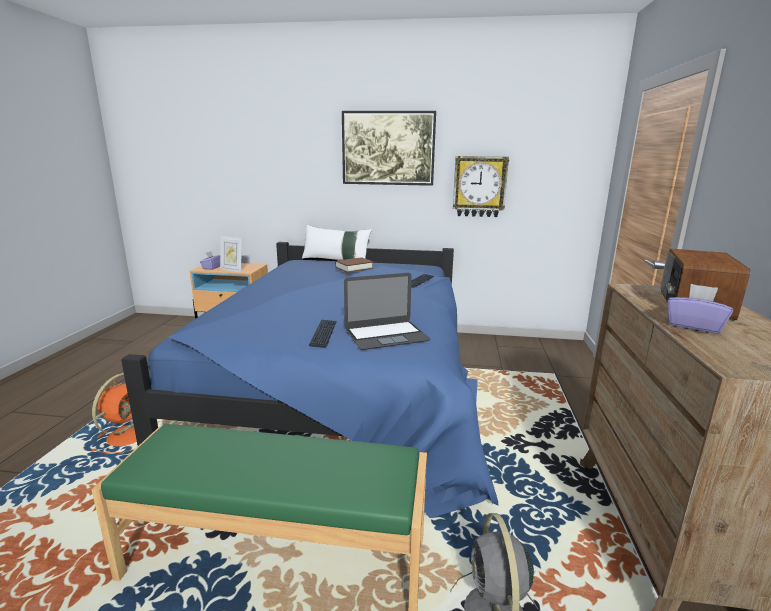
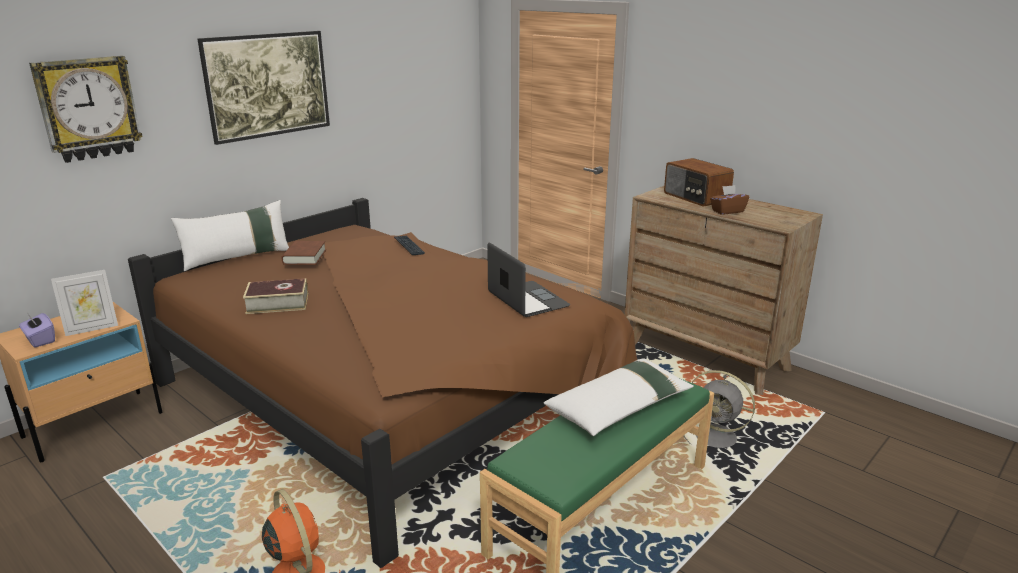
camera: 55 degrees left, 5 degrees up
blue bed [121,242,499,518] -> brown bed [128,198,637,568]
keyboard [309,320,337,348] -> none
laptop [344,273,430,350] -> laptop turned 45 degrees counterclockwise [487,242,570,317]
wall clock [453,156,509,217] -> wall clock moved to [29,56,143,163]
purple tissue box [667,284,734,334] -> brown tissue box [710,185,749,215]
none -> book [243,278,308,314]
none -> white pillow [544,358,694,436]

